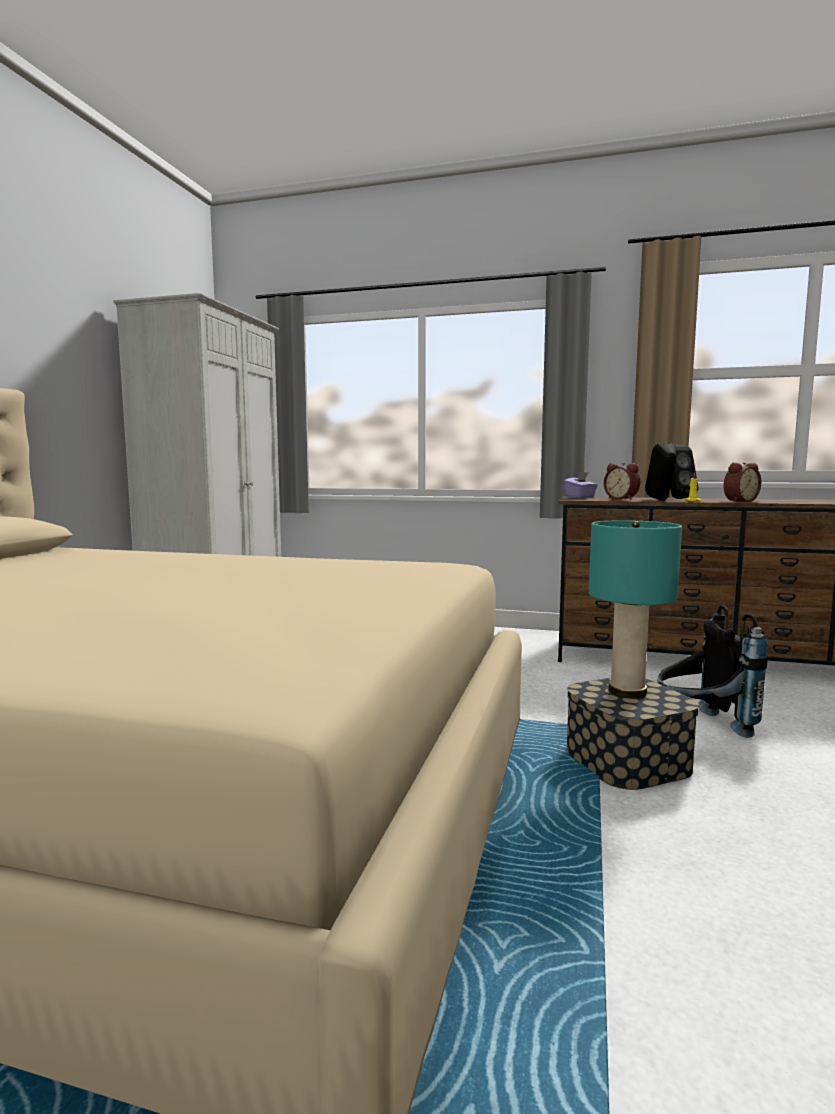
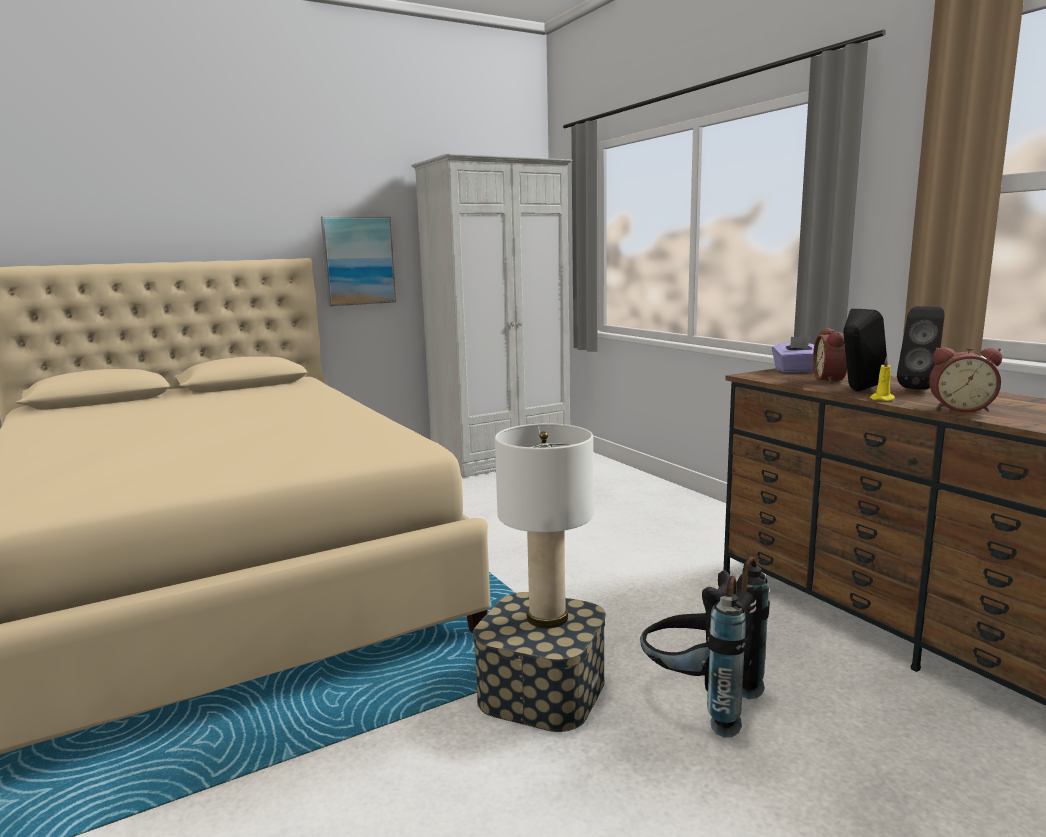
camera: 45 degrees right, 5 degrees up
turquoise table lamp [589,520,682,698] -> white table lamp [495,423,594,628]
none -> picture [321,216,396,306]

